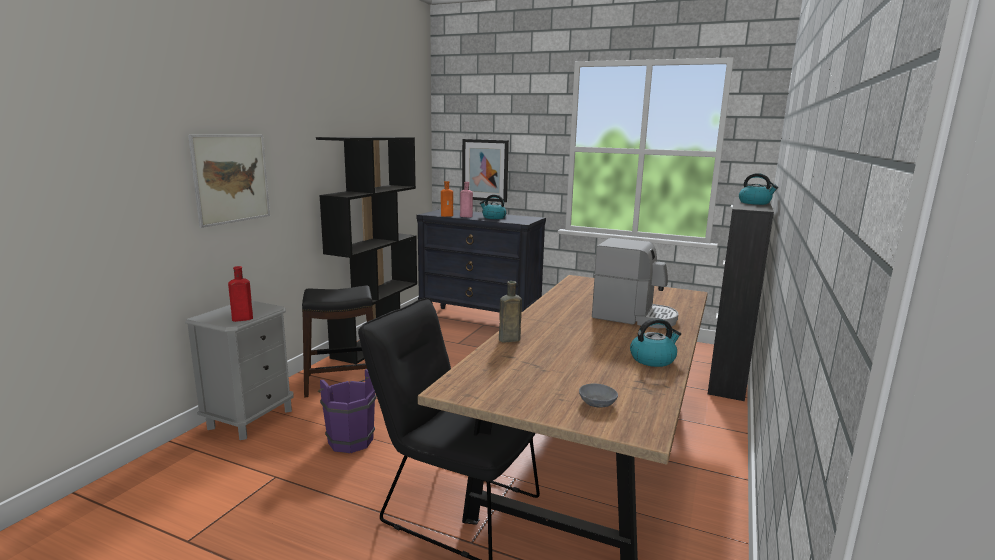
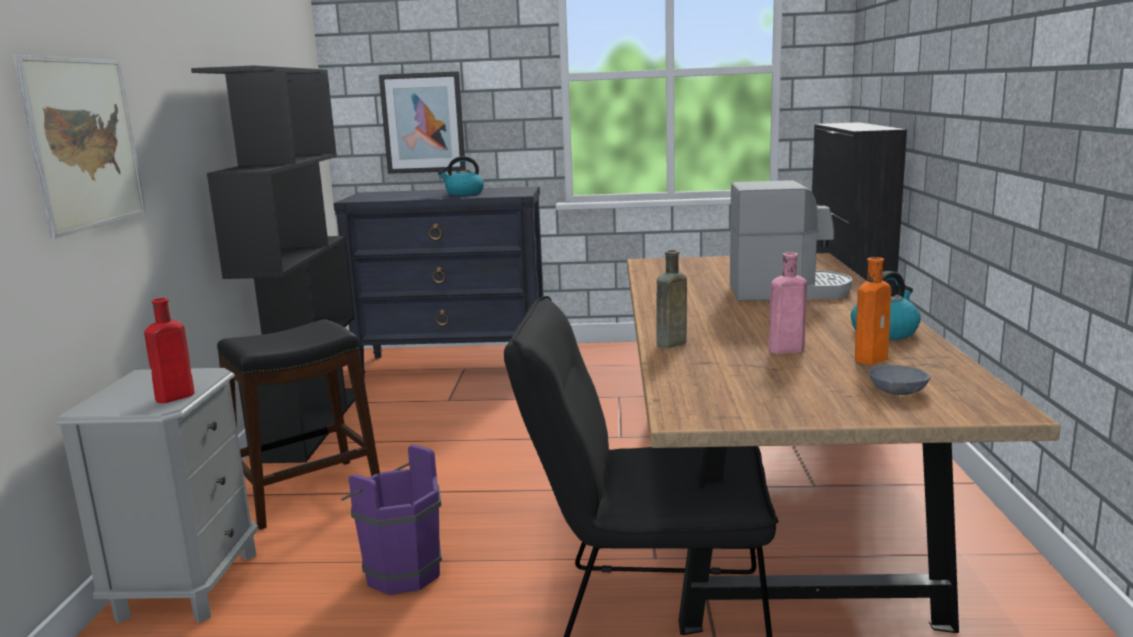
camera: 20 degrees left, 0 degrees up
orange bottle [441,181,453,217] -> orange bottle moved to [855,257,891,364]
pink bottle [460,182,473,217] -> pink bottle moved to [768,252,807,354]
kettle [739,173,778,205] -> none

